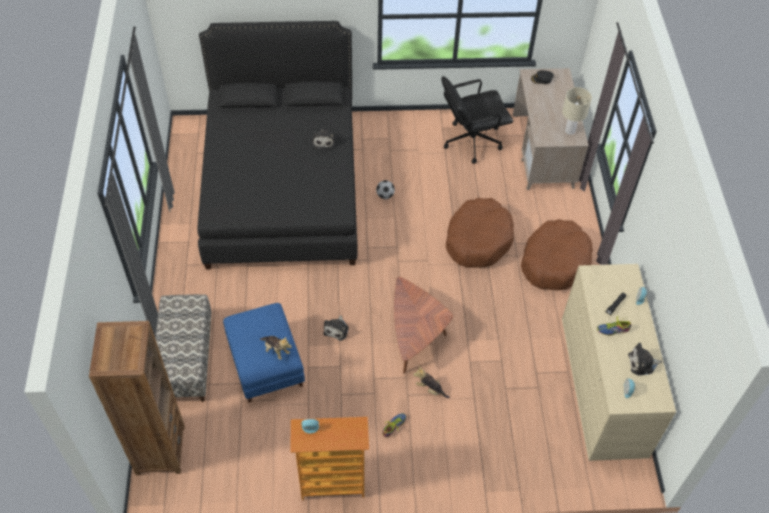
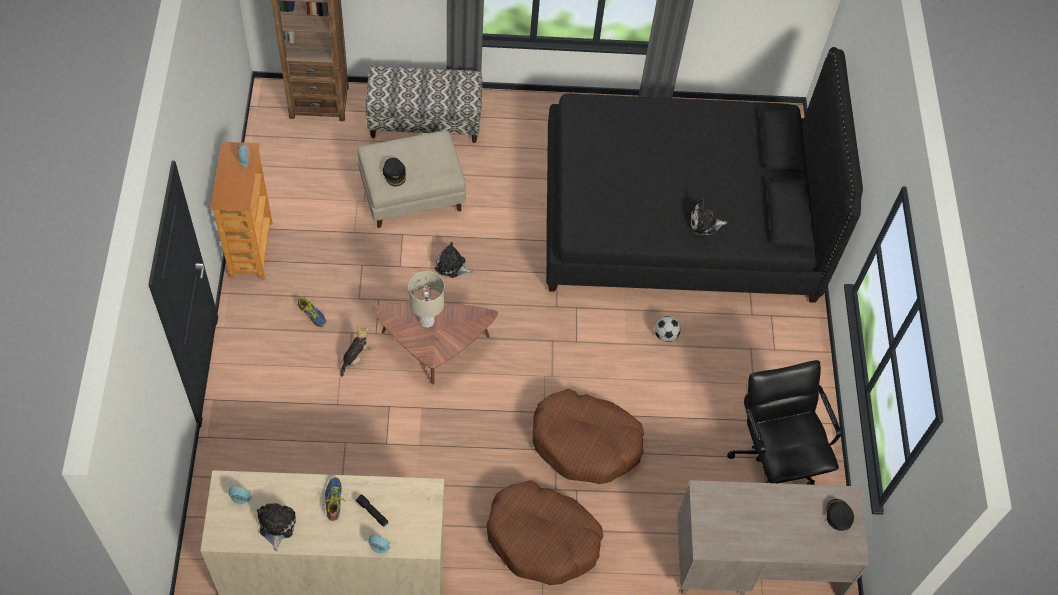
camera: 90 degrees right, 5 degrees up
blue ottoman [223,303,305,403] -> beige ottoman [358,130,466,228]
plush toy [259,336,292,360] -> black cap [383,158,406,186]
beige table lamp [562,87,592,135] -> beige table lamp moved to [408,271,445,328]

